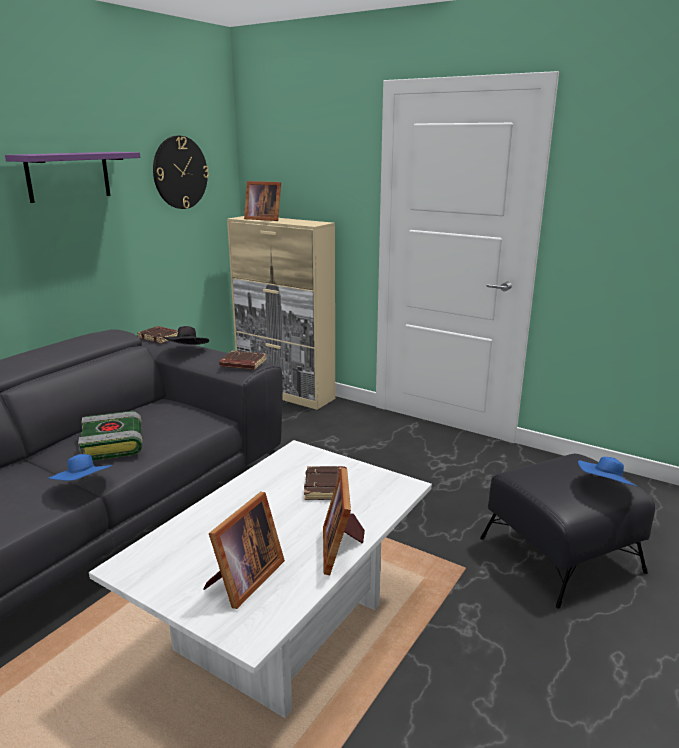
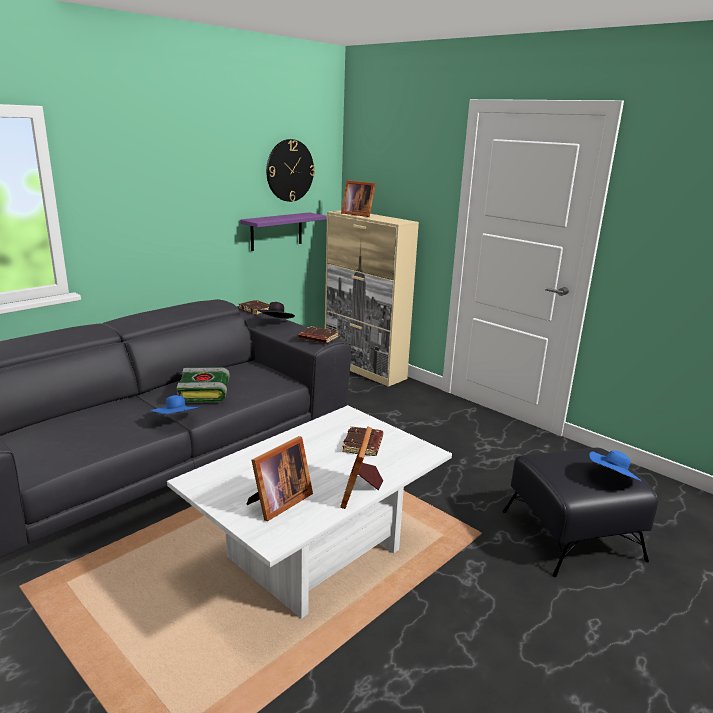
camera: 10 degrees right, 0 degrees up
purple shelf [5,152,140,203] -> purple shelf moved to [240,212,327,251]

